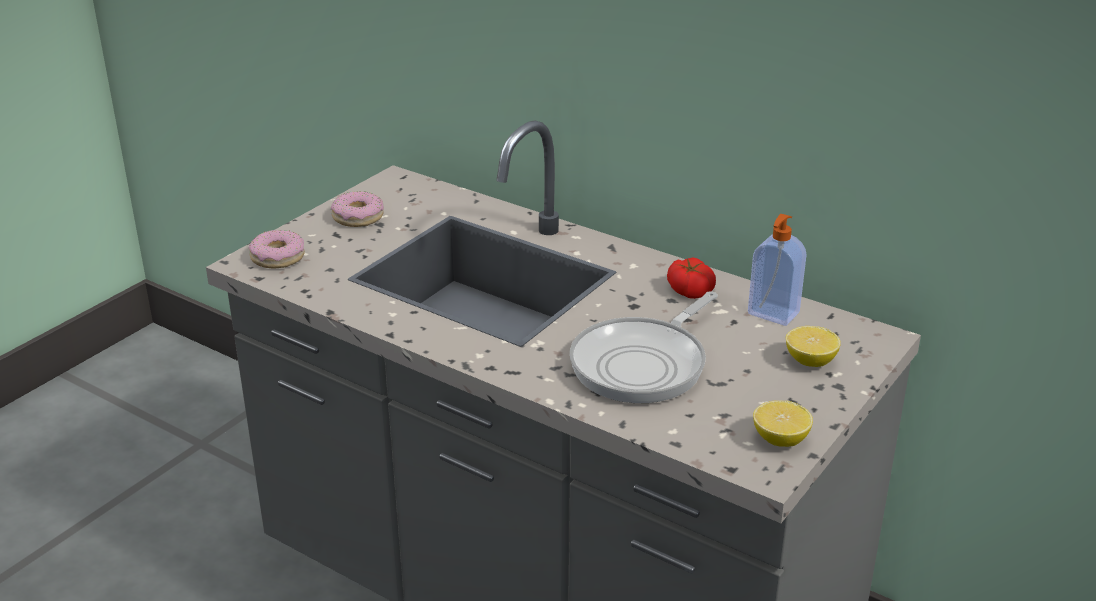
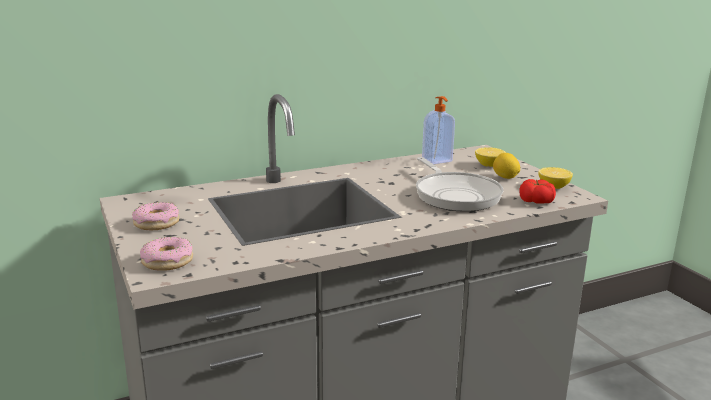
camera: 60 degrees left, 10 degrees down
tomato [667,258,716,299] -> tomato moved to [519,179,556,204]
none -> lemon [493,153,520,179]

